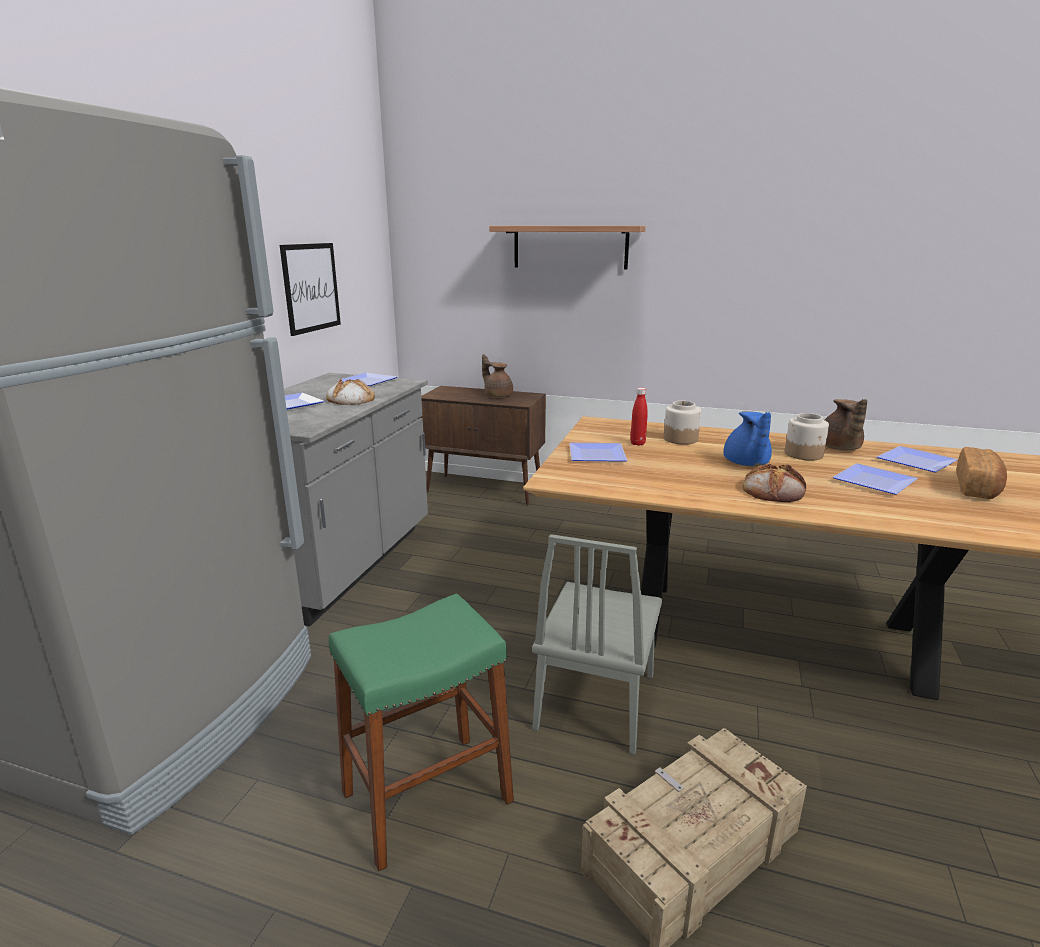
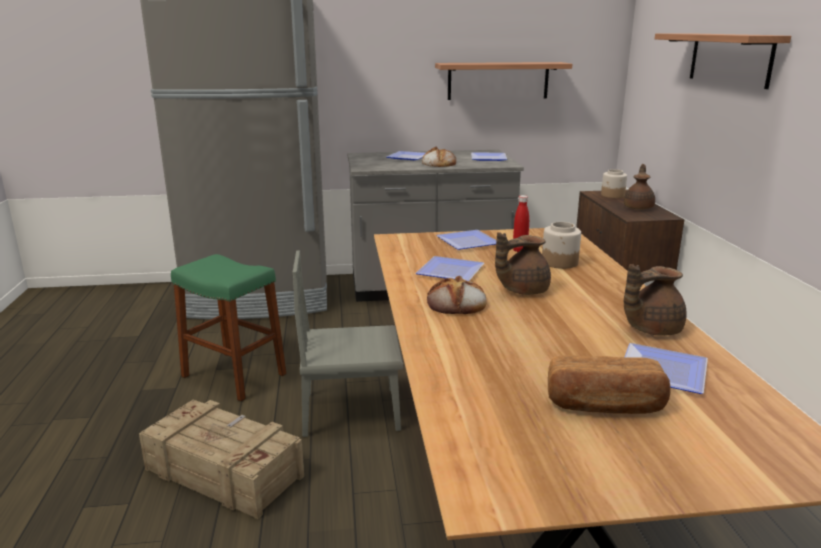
camera: 65 degrees right, 0 degrees up
picture [280,243,341,336] -> shelf [435,62,572,100]
blue teapot [723,411,772,466] -> brown teapot [495,232,551,295]
jar [785,413,829,460] -> jar moved to [601,169,627,198]
plate [833,463,918,495] -> plate moved to [416,256,484,281]

